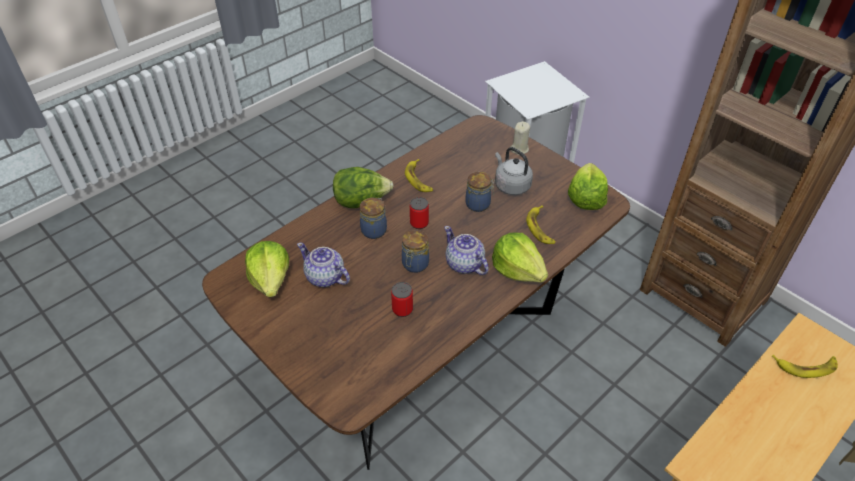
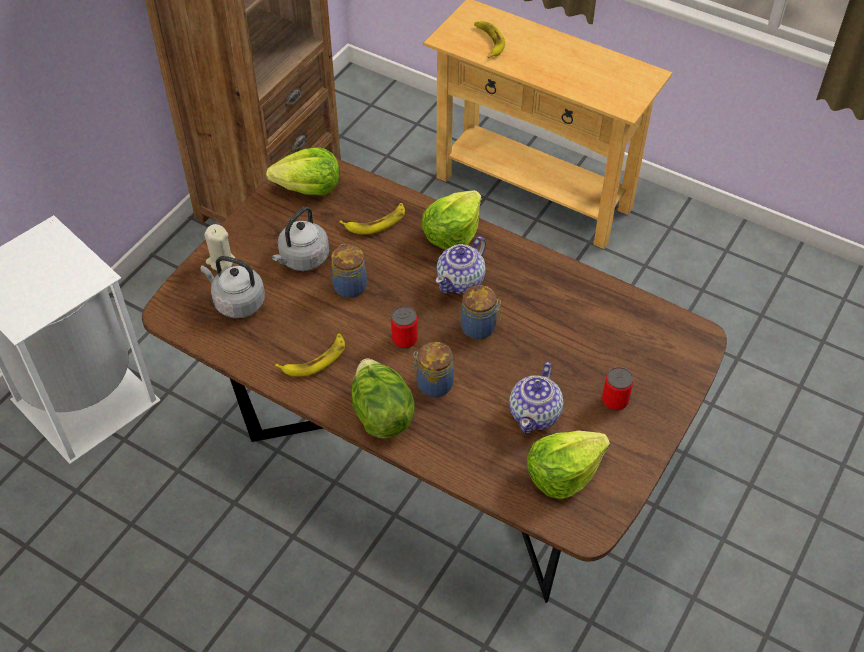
camera: 105 degrees left, 5 degrees up
can [391,282,413,317] -> can moved to [602,367,633,411]
none -> grey kettle [201,256,265,318]

